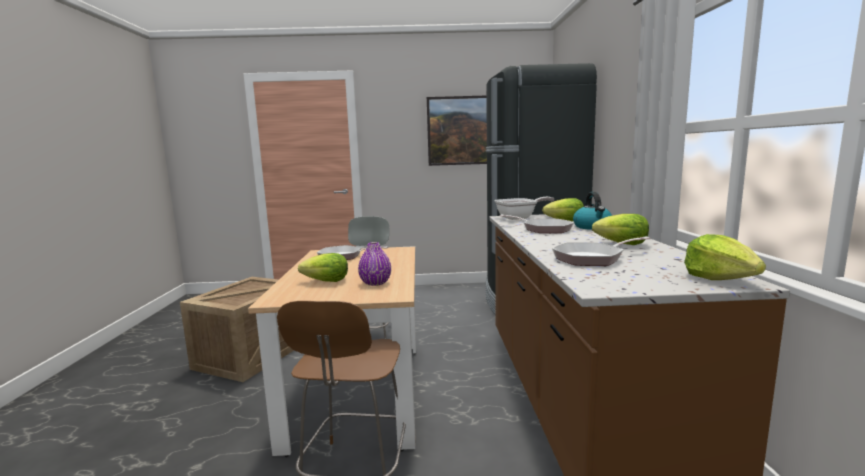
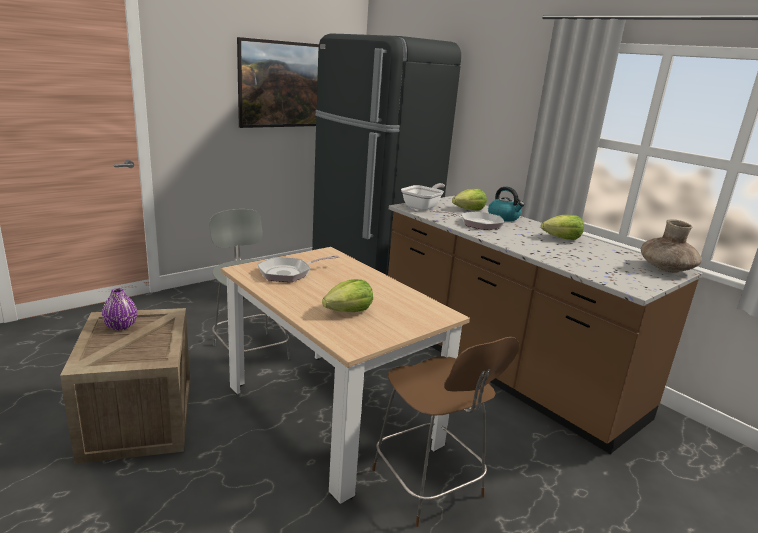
camera: 40 degrees left, 10 degrees up
purple vase [358,242,391,286] -> purple vase moved to [102,288,137,330]
frying pan [552,237,650,266] -> none
lettuce [684,234,766,280] -> brown vase [641,219,702,273]

